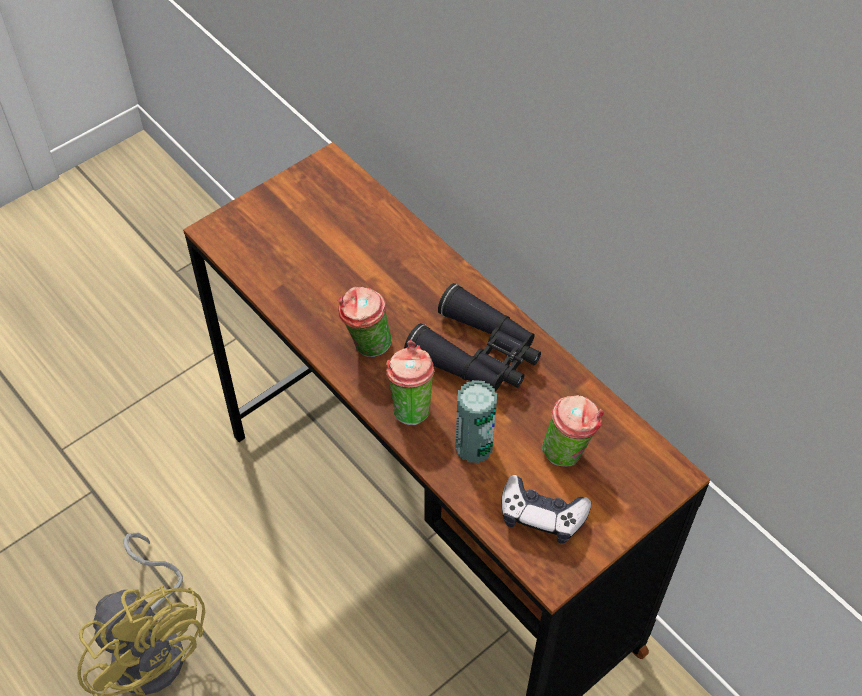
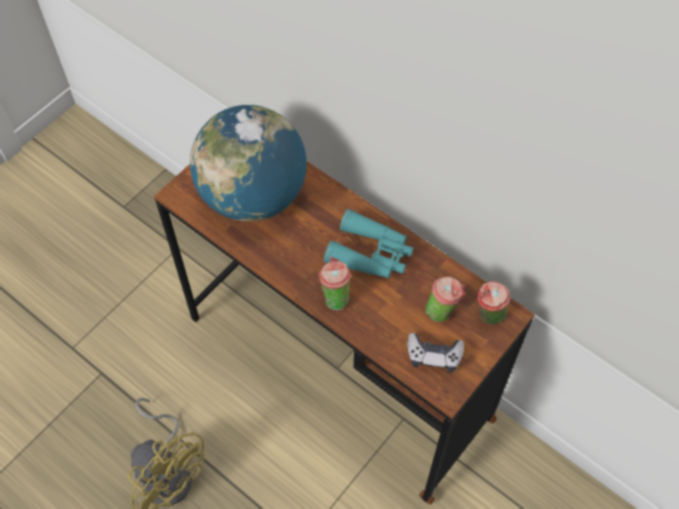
camera: 10 degrees left, 5 degrees up
cup [338,286,391,357] -> cup moved to [477,281,510,324]
black binoculars [404,283,541,391] -> turquoise binoculars [324,209,413,279]
can [455,380,497,463] -> none
none -> globe [190,105,307,222]

